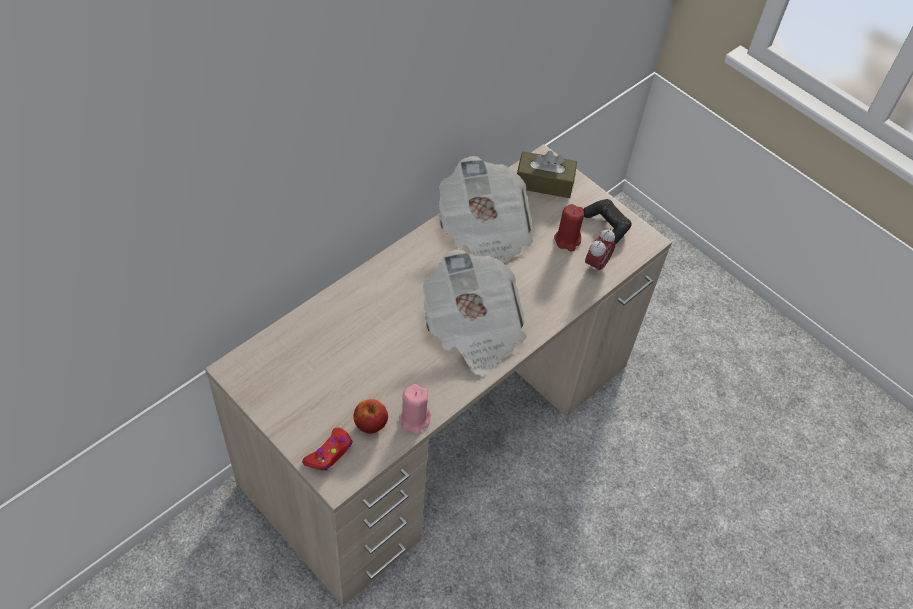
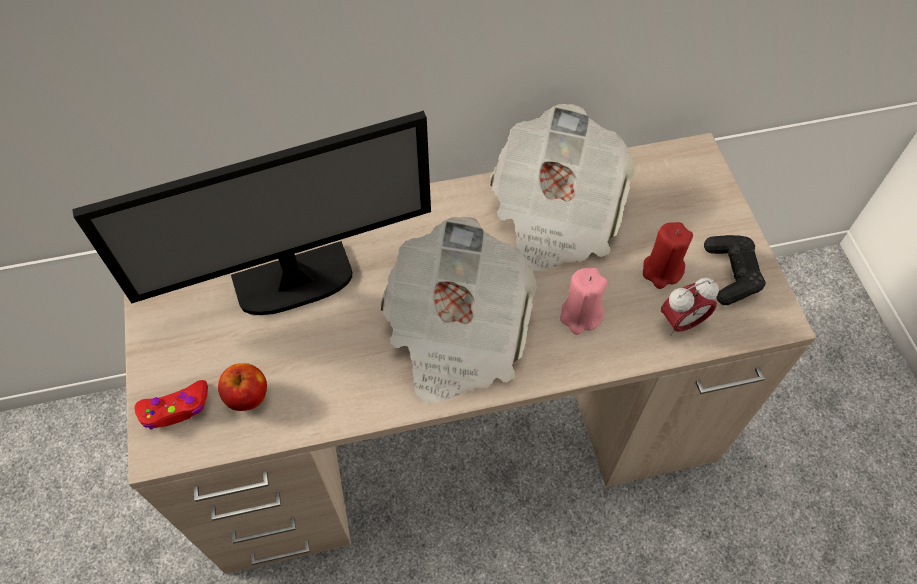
camera: 35 degrees right, 5 degrees up
pink candle [399,384,431,435] -> pink candle moved to [560,268,608,335]
brown tissue box [517,151,577,198] -> none
none -> monitor [72,111,431,315]

